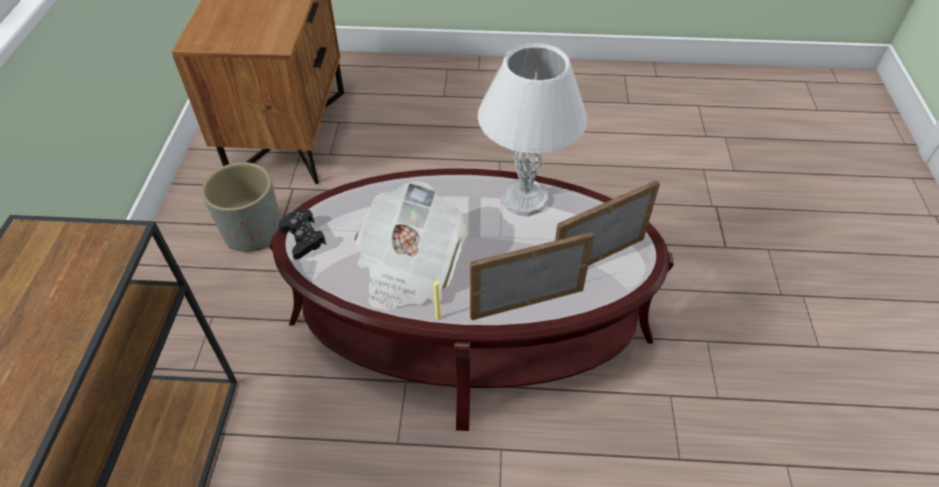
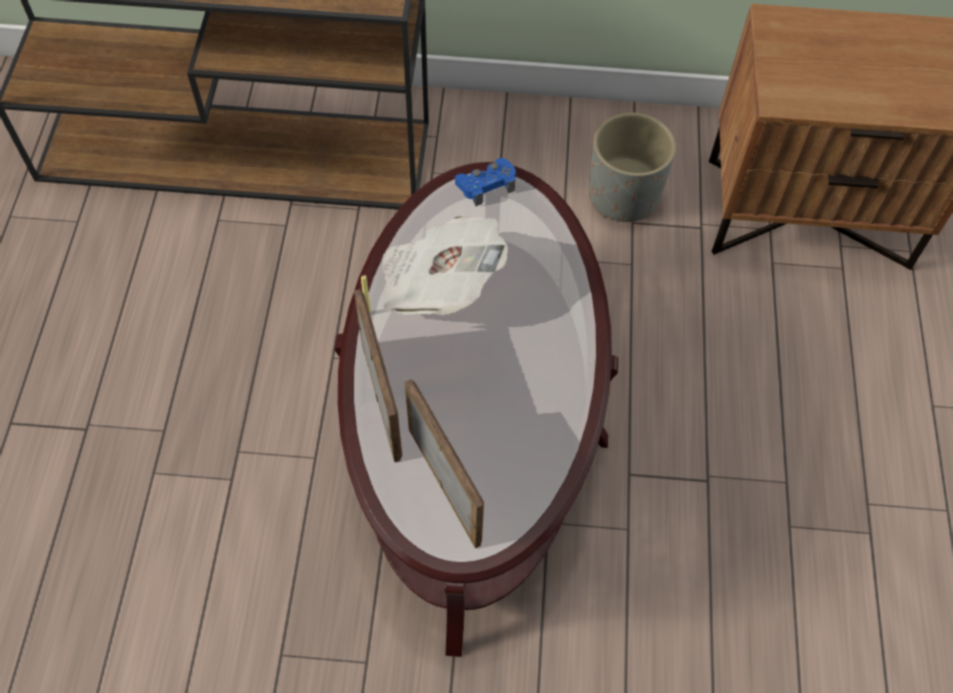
camera: 90 degrees right, 10 degrees up
black game controller [278,209,327,260] -> blue game controller [455,158,516,206]
white table lamp [478,43,587,216] -> none

